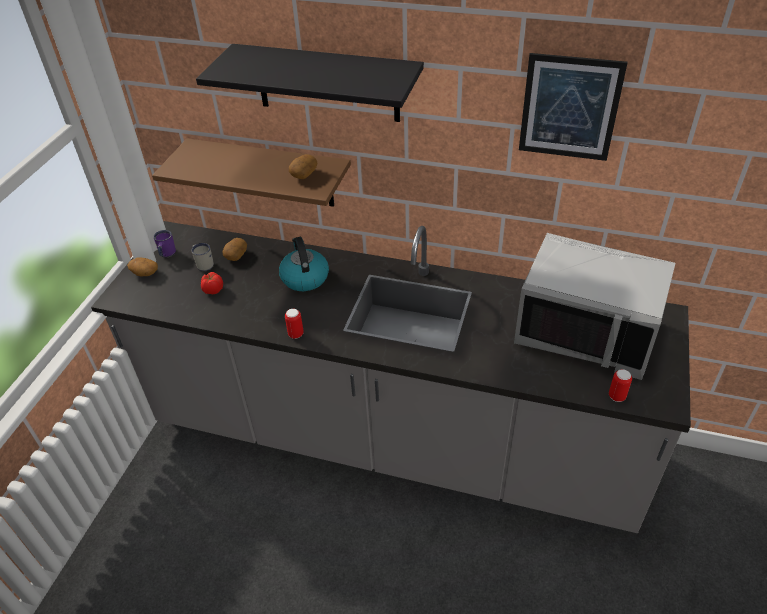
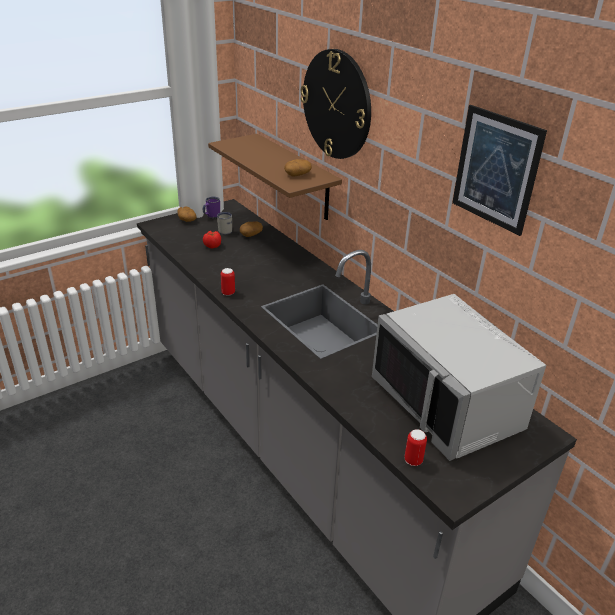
camera: 35 degrees right, 10 degrees down
black shelf [196,44,424,122] -> wall clock [301,49,371,159]
kettle [279,237,329,291] -> none

